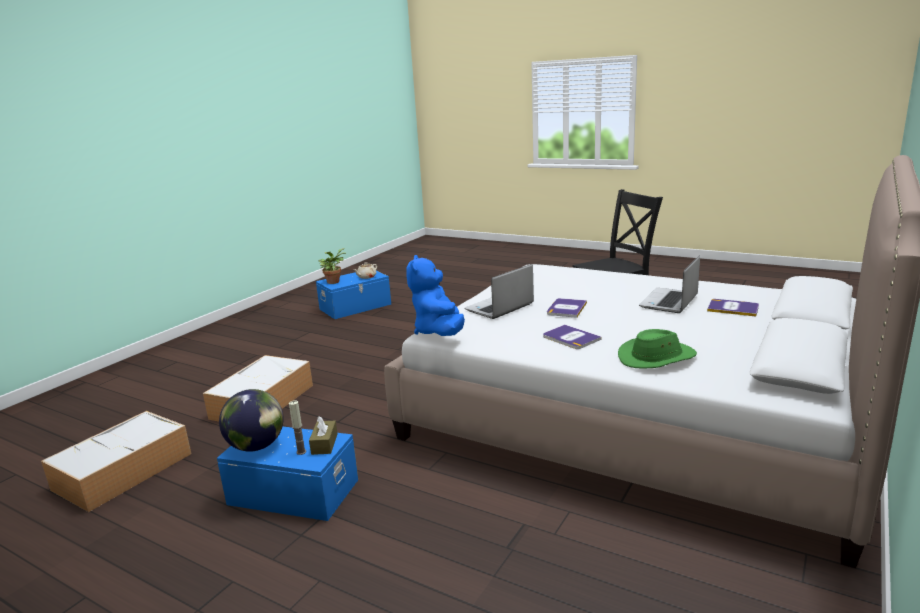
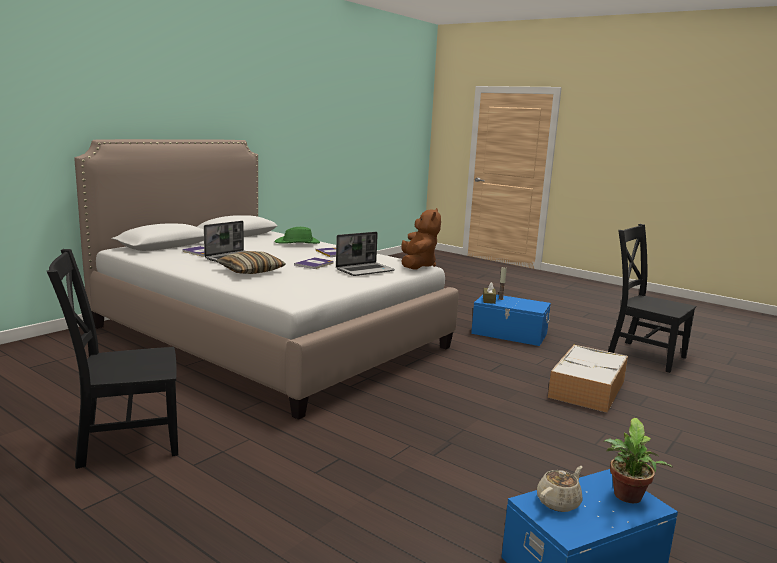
camera: 175 degrees left, 5 degrees down
storage box [41,411,192,512] -> black chair [608,224,696,373]
globe [219,389,284,452] -> none
blue plush toy [406,255,465,336] -> brown plush toy [401,208,441,270]
none -> pillow [216,251,286,274]

